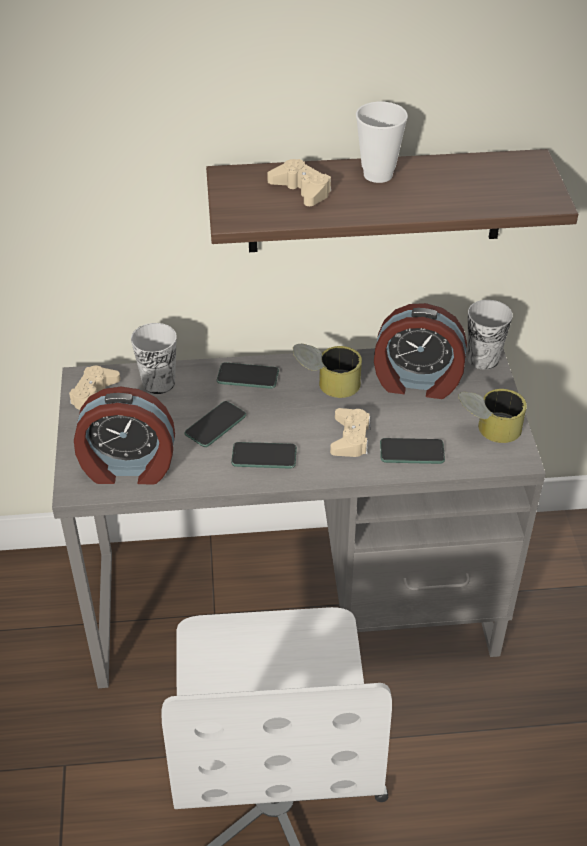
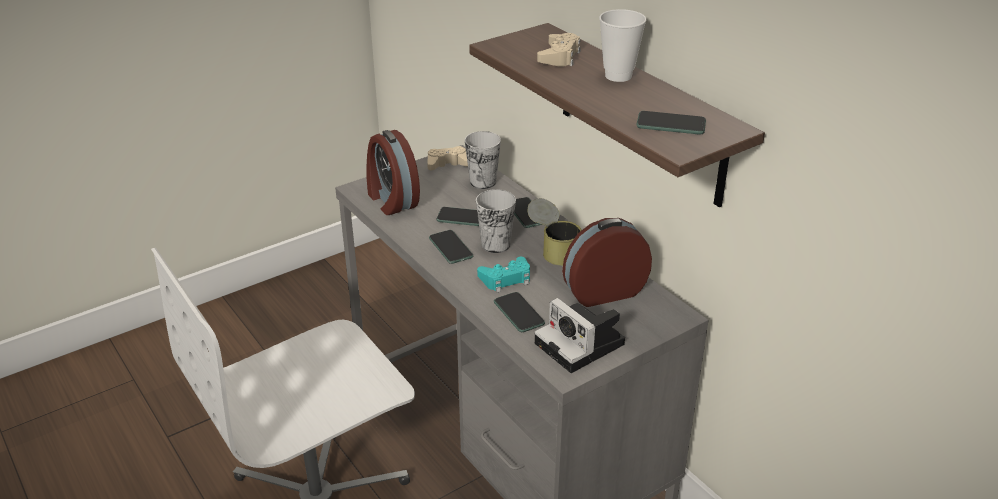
camera: 60 degrees right, 10 degrees down
beige game controller [330,408,371,457] -> turquoise game controller [477,257,530,293]
alarm clock [374,303,467,399] -> alarm clock turned 90 degrees clockwise [562,218,652,307]
can [458,389,527,443] -> camera [535,298,625,373]
cup [467,300,513,370] -> cup moved to [476,189,516,253]
none -> phone [636,111,706,135]

